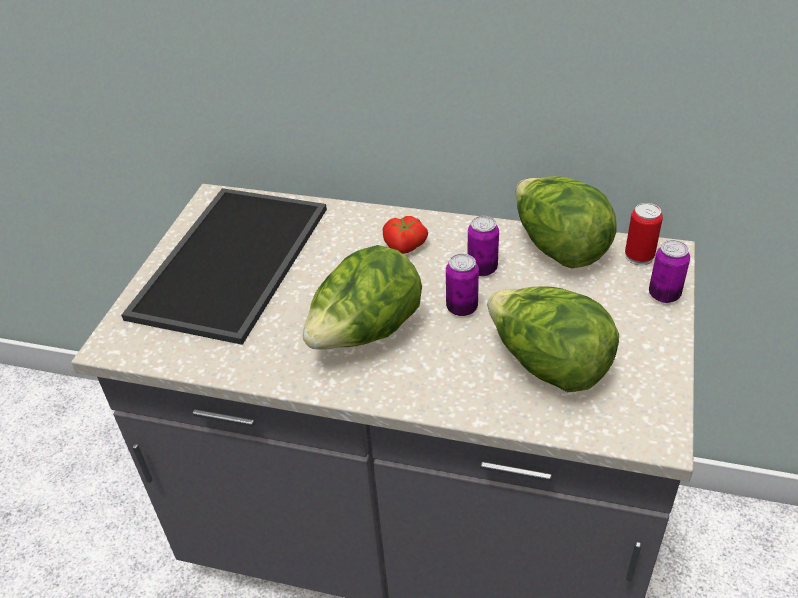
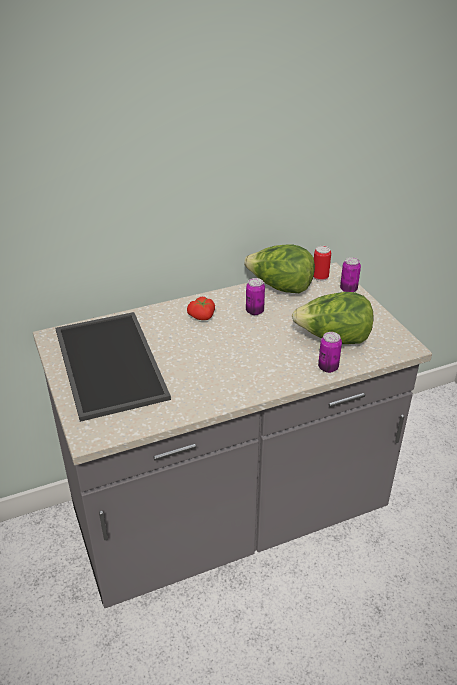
camera: 40 degrees left, 5 degrees down
lettuce [303,245,422,350] -> none
can [446,254,479,316] -> can moved to [318,332,342,373]

